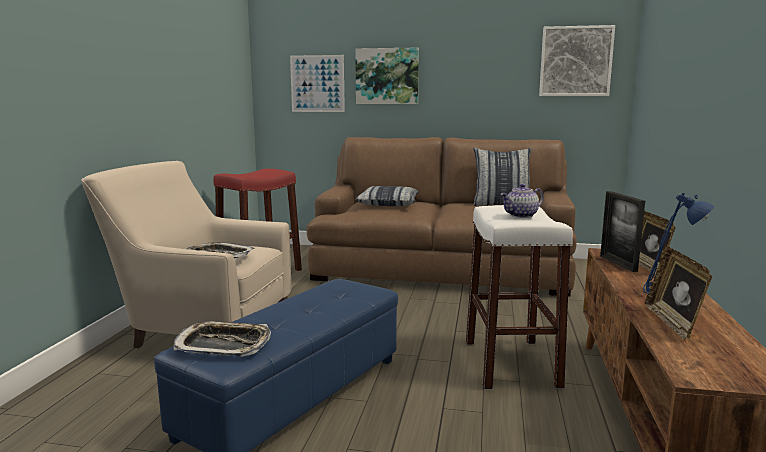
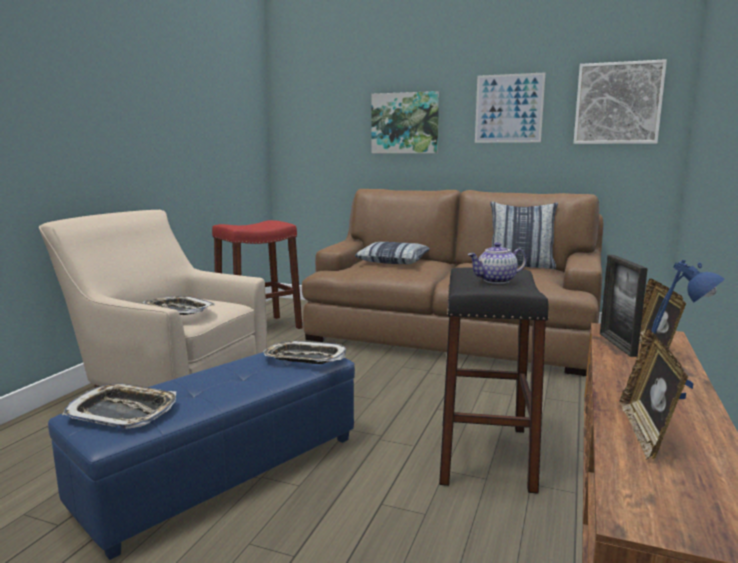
camera: 10 degrees right, 0 degrees up
picture [290,55,345,112] -> picture moved to [475,72,545,143]
white stool [466,205,573,390] -> black stool [439,267,549,494]
none -> tray [263,341,346,364]

